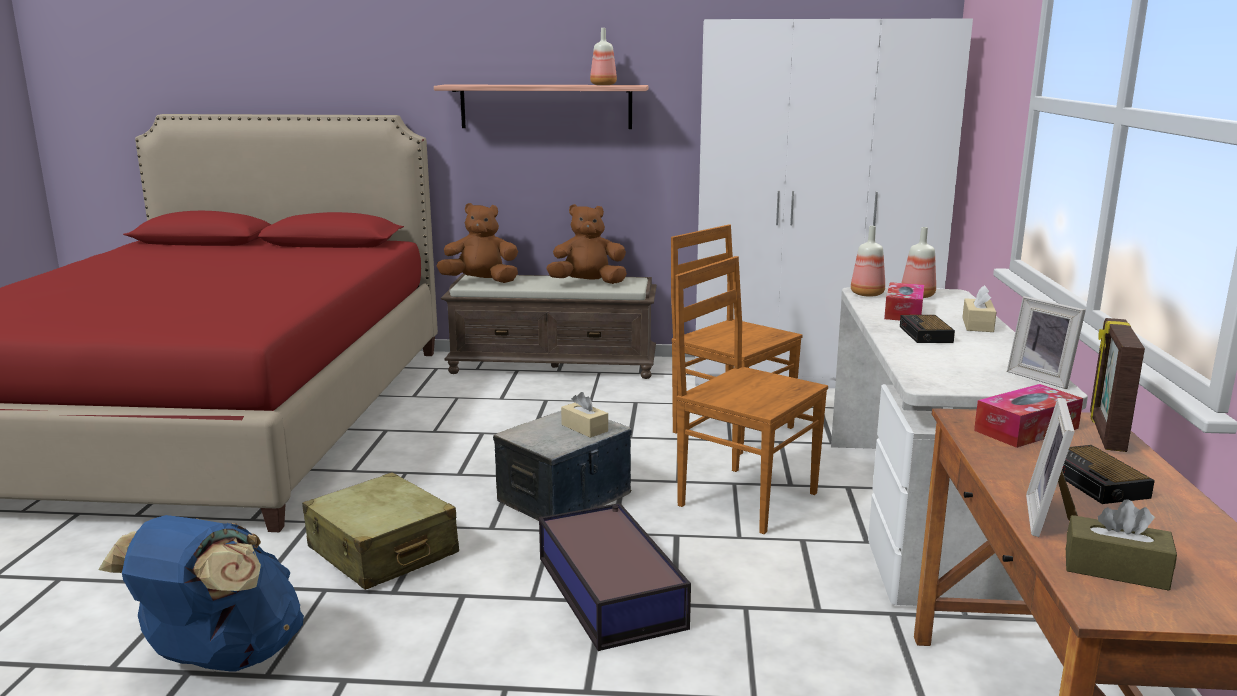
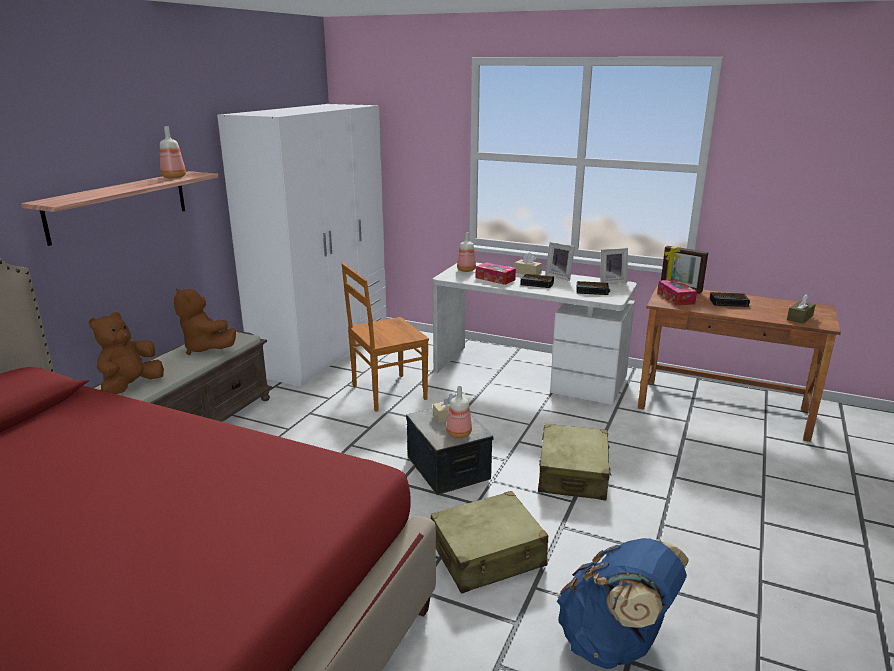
camera: 70 degrees left, 5 degrees up
storage box [539,503,691,651] -> beige suitcase [538,424,611,500]
brown plush toy [546,204,627,284] -> brown plush toy turned 60 degrees counterclockwise [174,288,236,355]
brown chair [675,256,828,534] -> none
bottle [851,226,885,297] -> bottle moved to [446,386,472,438]
picture frame [1026,398,1078,537] -> picture frame moved to [545,242,575,281]
none -> alarm clock [576,281,610,295]

